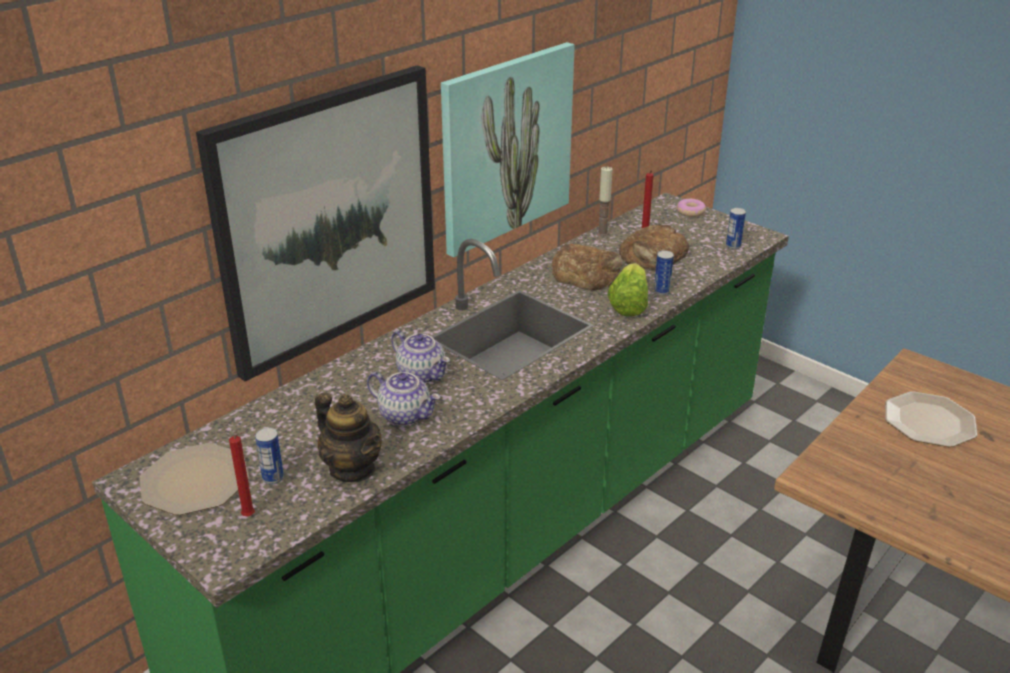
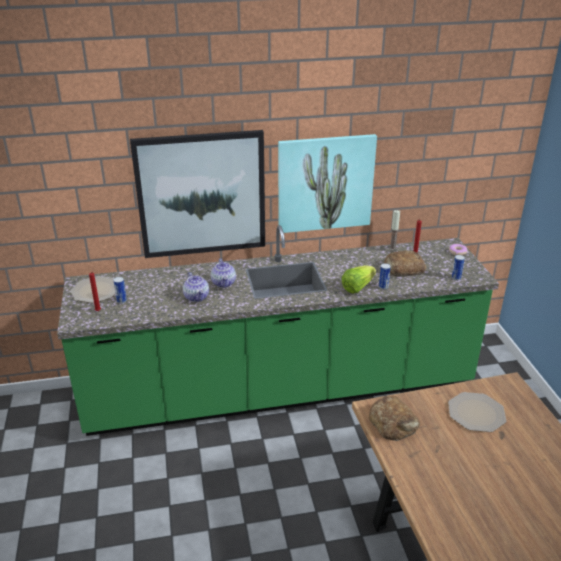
camera: 35 degrees right, 0 degrees up
teapot [315,392,382,482] -> none
bread [552,244,622,291] -> bread moved to [369,396,420,441]

